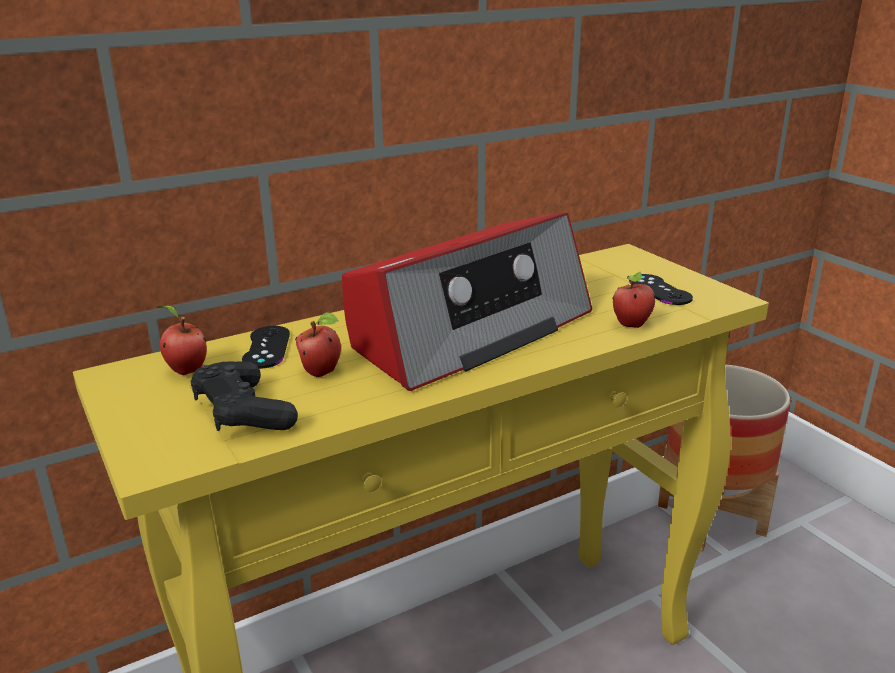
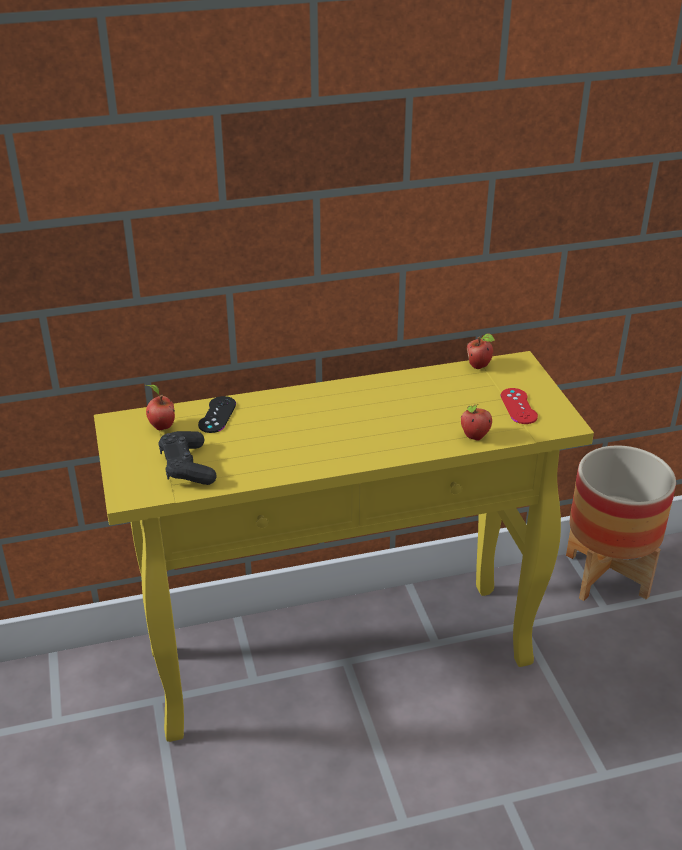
camera: 15 degrees right, 10 degrees up
apple [295,312,341,377] -> apple moved to [467,333,495,369]
radio [342,213,592,391] -> none
black game controller [629,274,693,305] -> red game controller [501,388,538,424]

